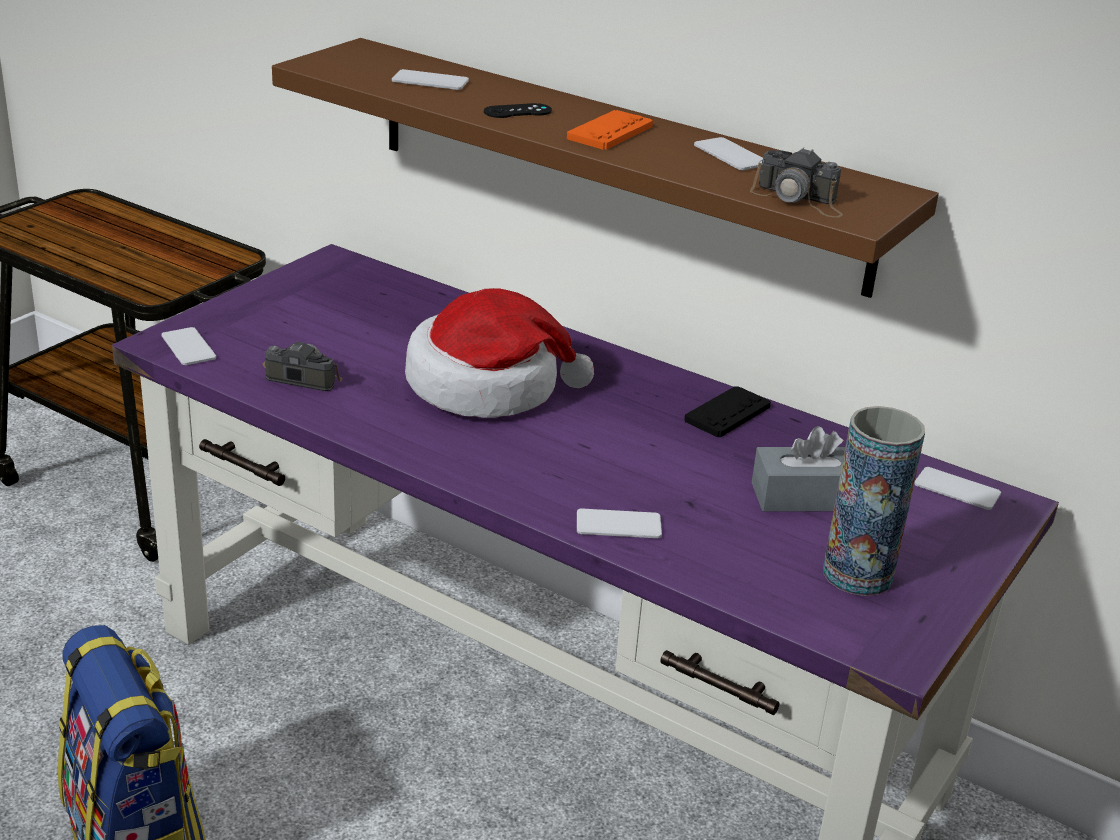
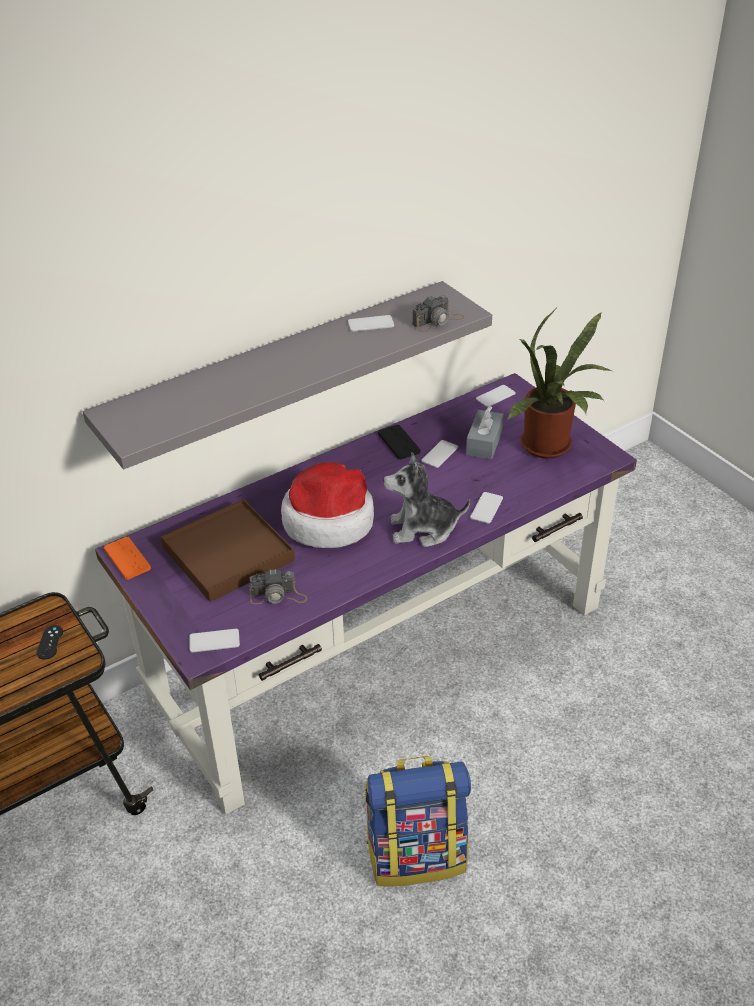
camera: 65 degrees left, 10 degrees up
camera [262,342,342,391] -> camera turned 135 degrees counterclockwise [249,569,307,604]
brown shelf [272,38,939,298] -> grey shelf [83,281,492,469]
phone [392,69,469,90] -> phone moved to [421,440,458,468]
black game controller [484,103,552,118] -> black game controller moved to [36,625,63,660]
orange game controller [567,110,653,150] -> orange game controller moved to [104,536,151,580]
vase [823,406,925,596] -> potted plant [507,305,611,458]
none -> brown tray [161,499,295,602]
none -> plush toy [383,452,470,547]

